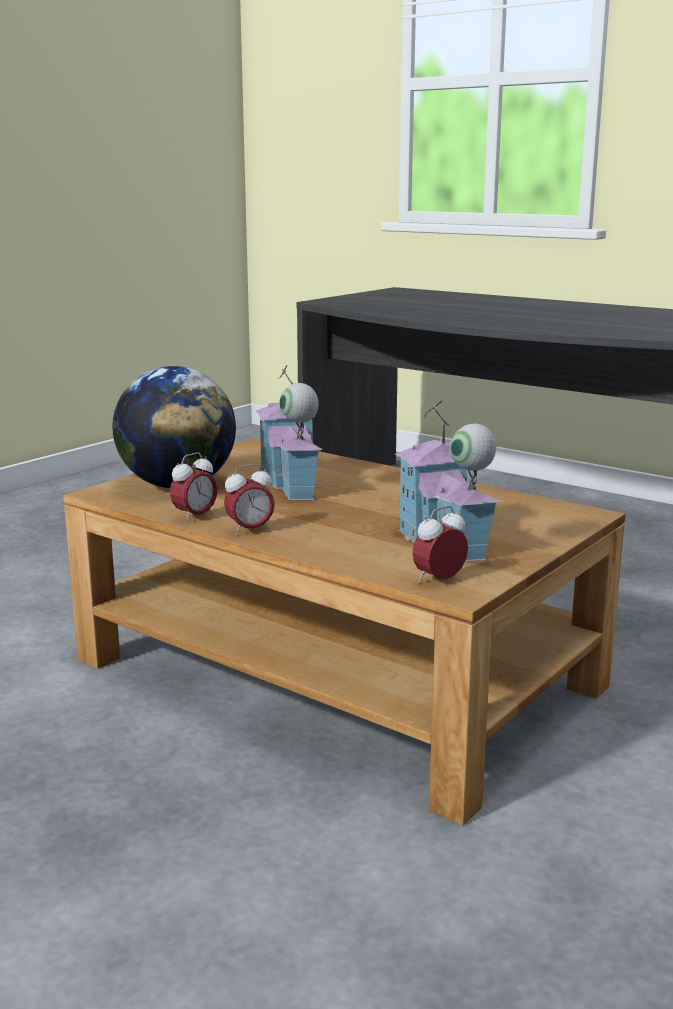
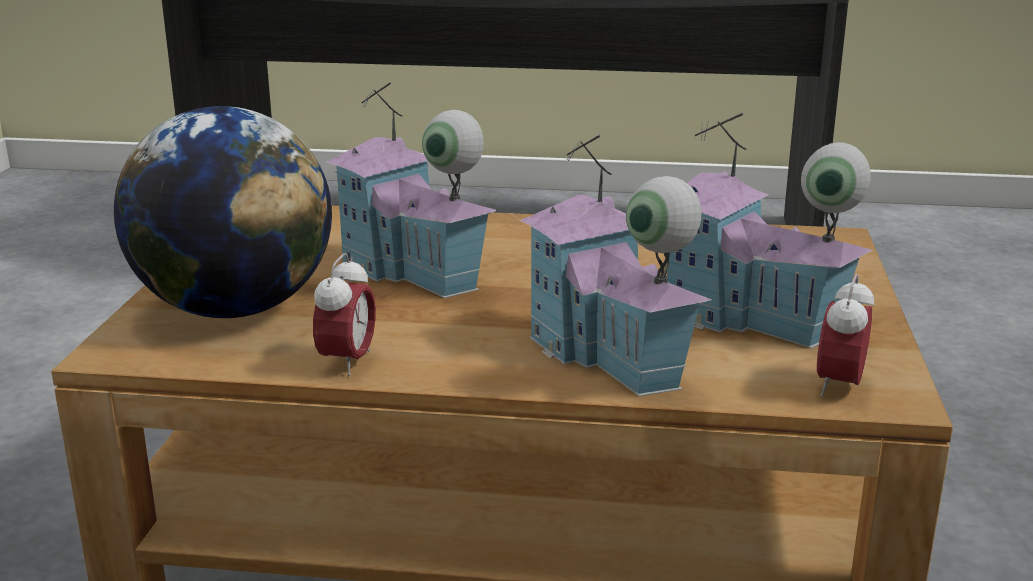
camera: 30 degrees left, 5 degrees up
alarm clock [224,464,275,536] -> none
none -> toy house [520,135,712,396]

